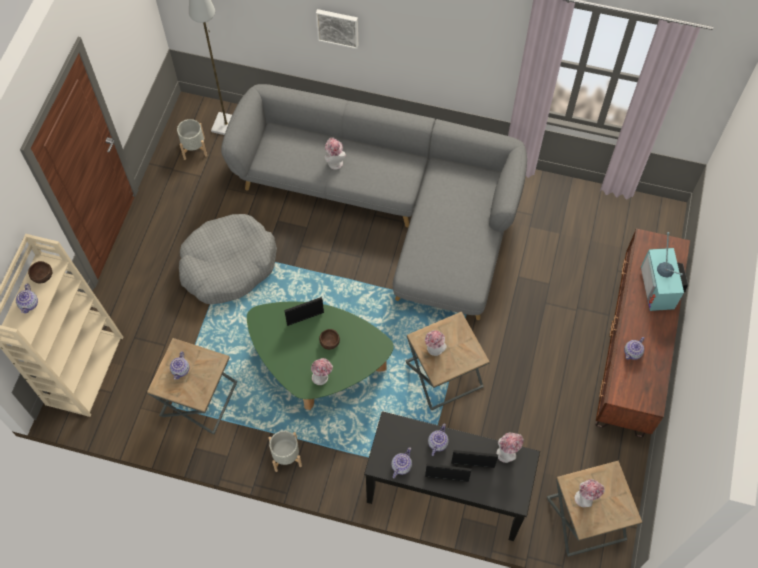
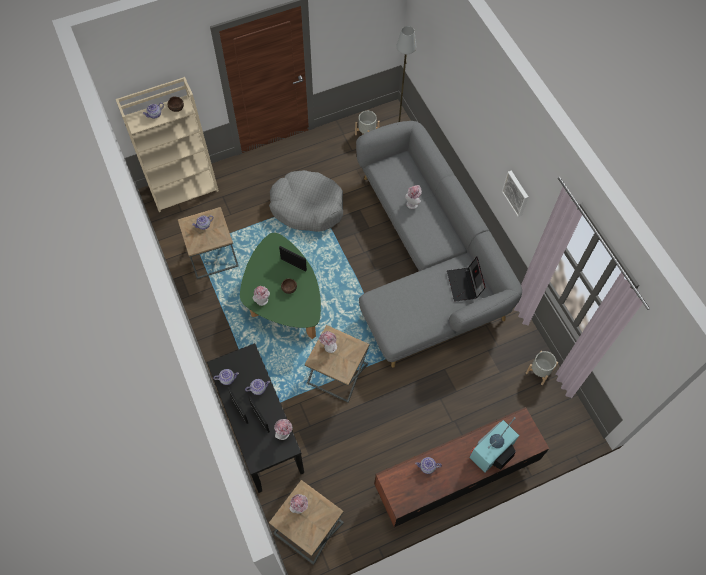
camera: 50 degrees right, 0 degrees up
grey planter [268,431,302,472] -> grey planter moved to [526,351,558,385]
picture [316,9,358,49] -> picture moved to [502,171,528,217]
none -> laptop [447,257,486,302]

